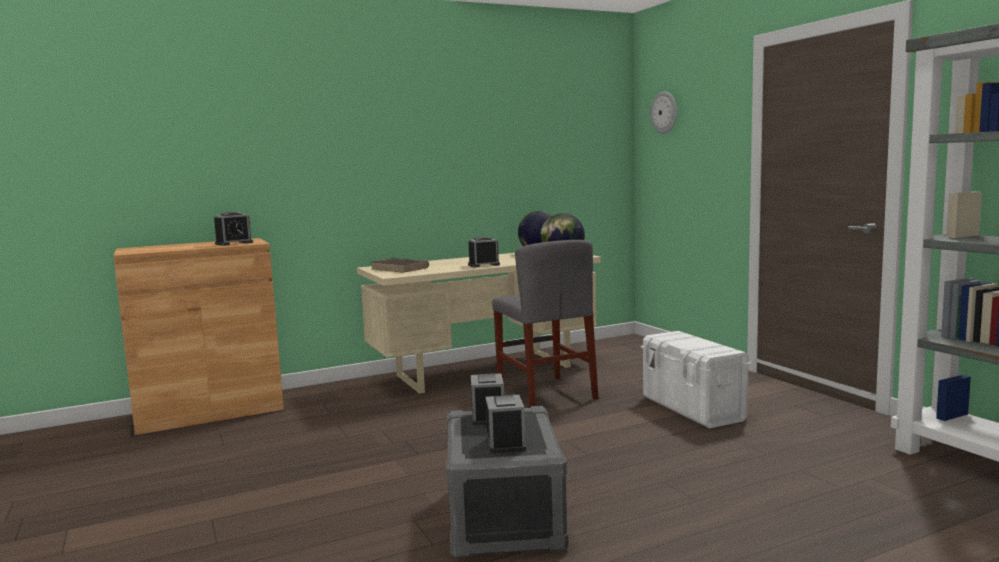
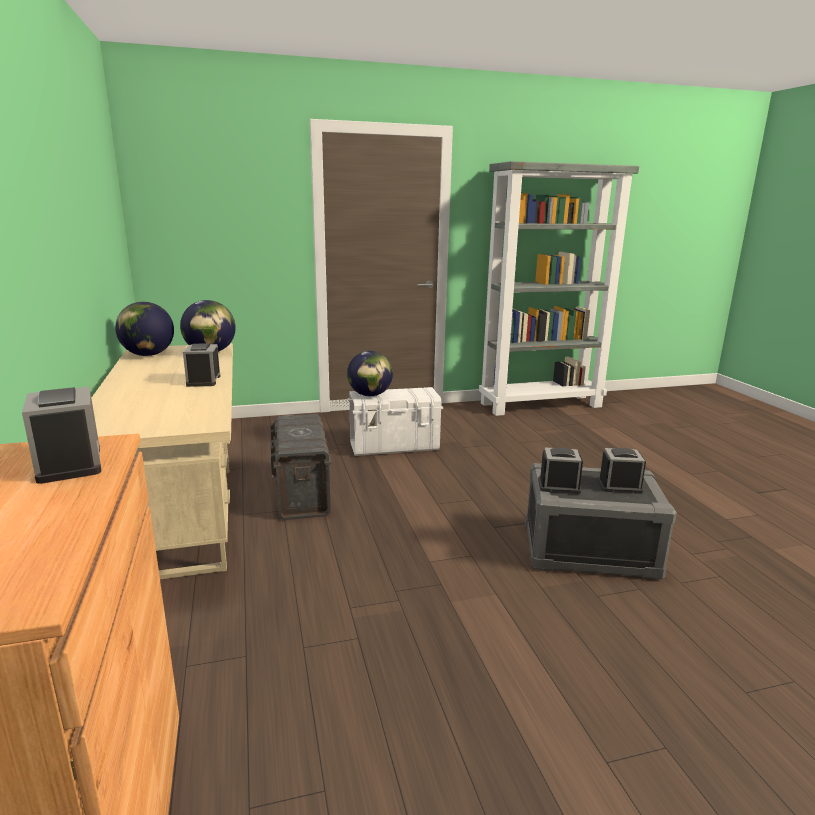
camera: 80 degrees left, 10 degrees up
brown book [372,258,429,273] -> none
grey chair [492,240,599,408] -> grey storage box [271,414,331,520]
wall clock [651,92,677,134] -> none
none -> globe [347,351,393,396]

